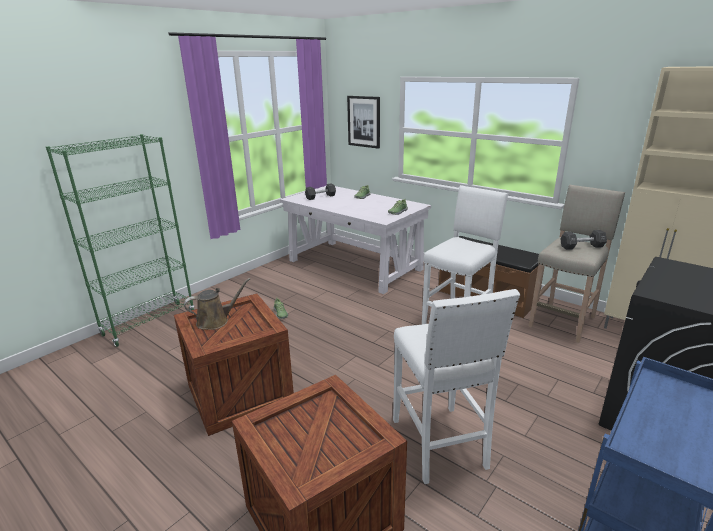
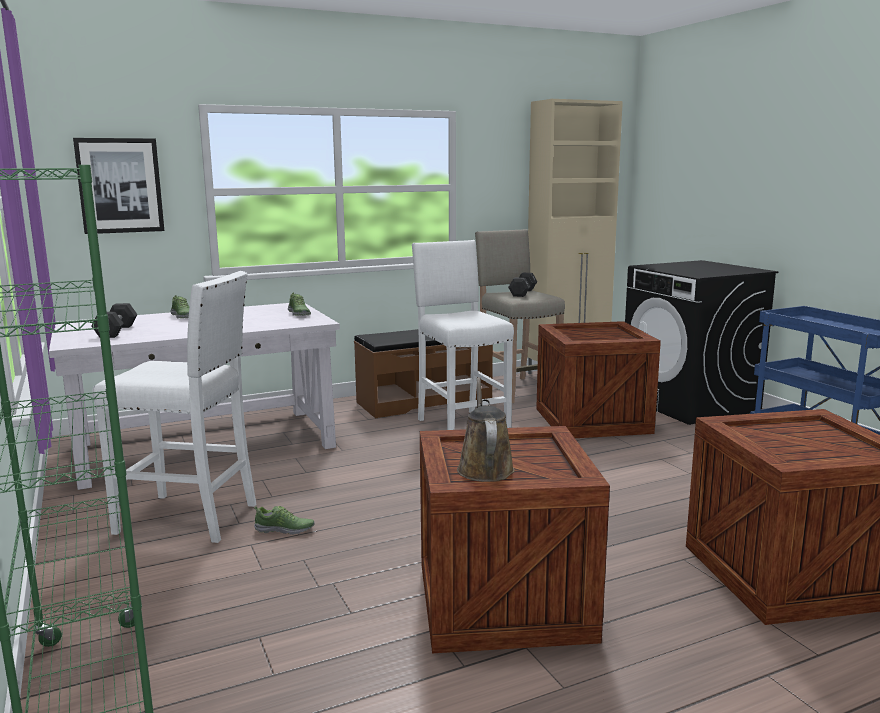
camera: 65 degrees left, 10 degrees down
white stool [393,289,520,484] -> white stool moved to [92,271,256,543]
none -> crate [536,321,661,438]

